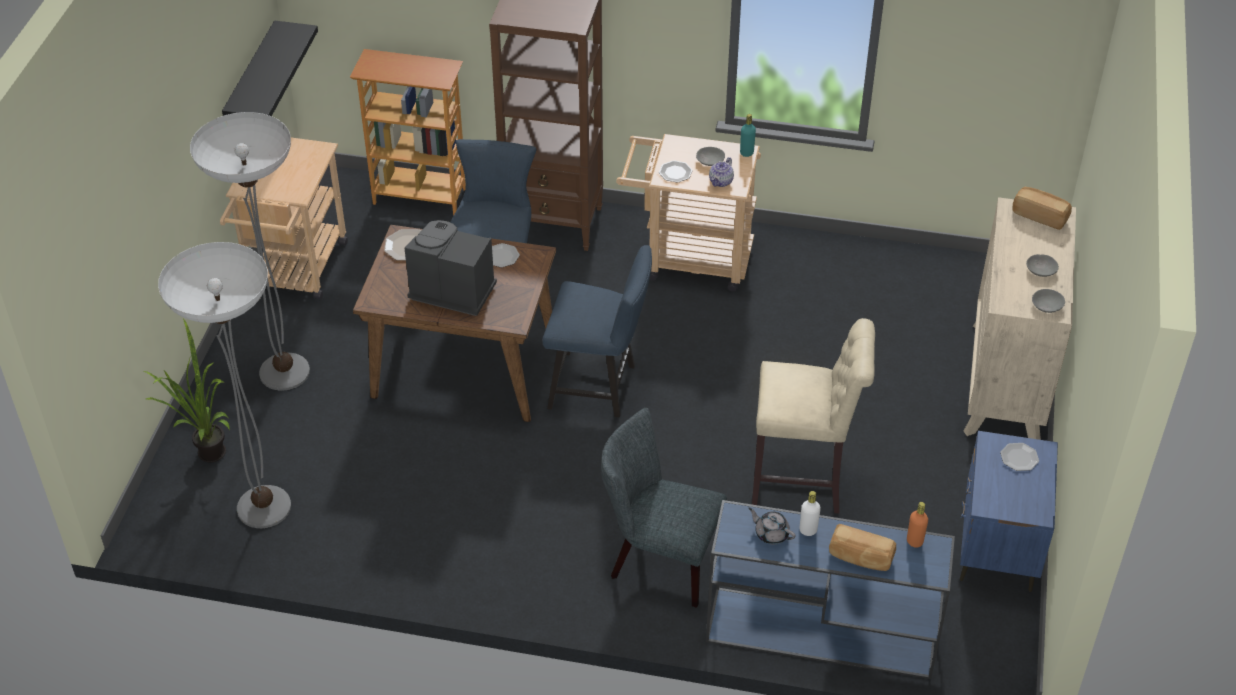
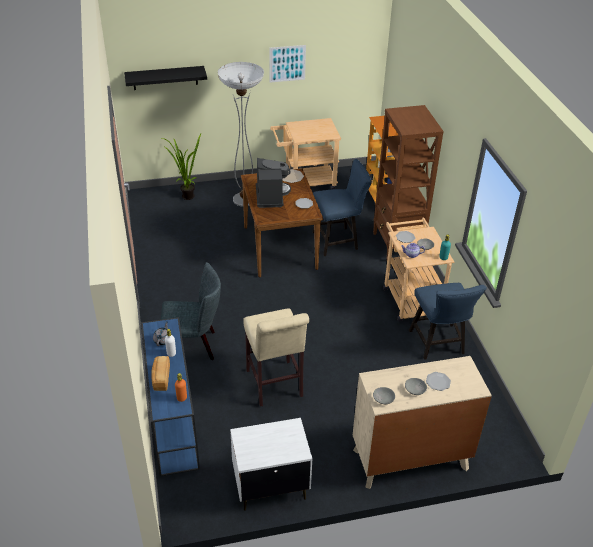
camera: 65 degrees right, 5 degrees down
floor lamp [158,242,291,528] -> none
black shelf [222,20,318,116] -> black shelf moved to [124,66,207,90]
blue chair [542,245,652,417] -> blue chair moved to [409,283,487,360]
grey chair [601,408,727,608] -> grey chair turned 90 degrees clockwise [161,262,221,360]
blue nightstand [960,431,1058,593] -> white nightstand [230,418,312,511]
plate [1000,443,1039,471] -> plate moved to [426,372,451,391]
bread [1012,187,1072,230] -> none
none -> picture [269,45,306,83]

